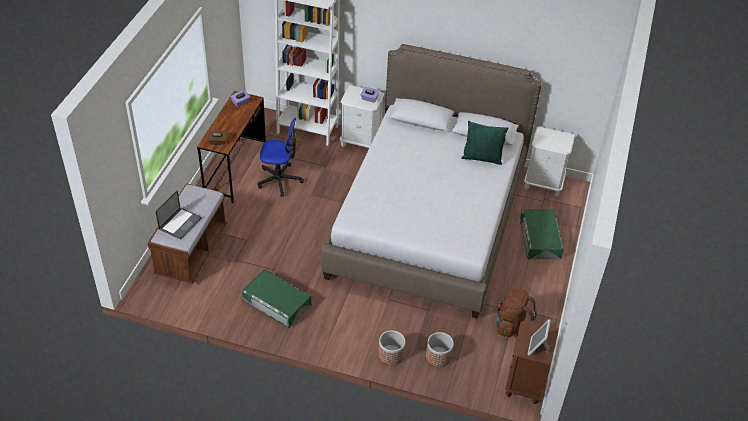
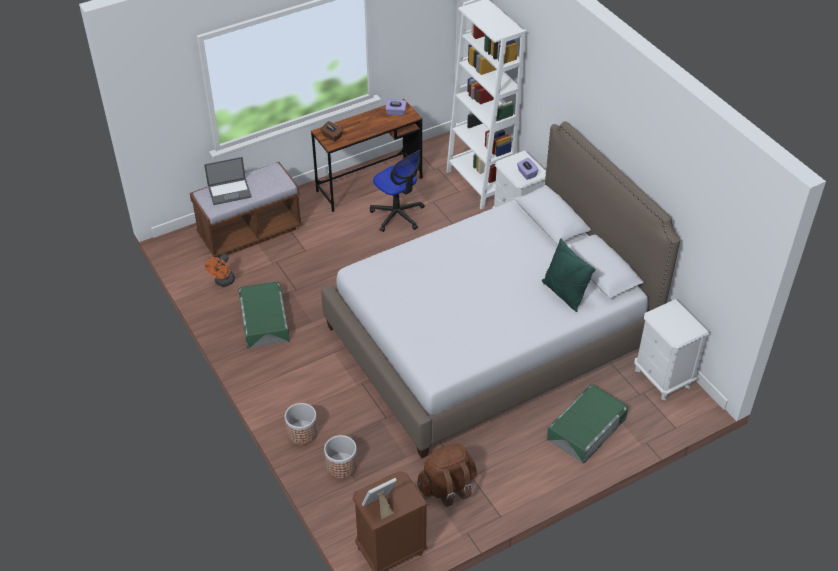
camera: 45 degrees right, 0 degrees up
none -> orange fan [205,254,235,287]

